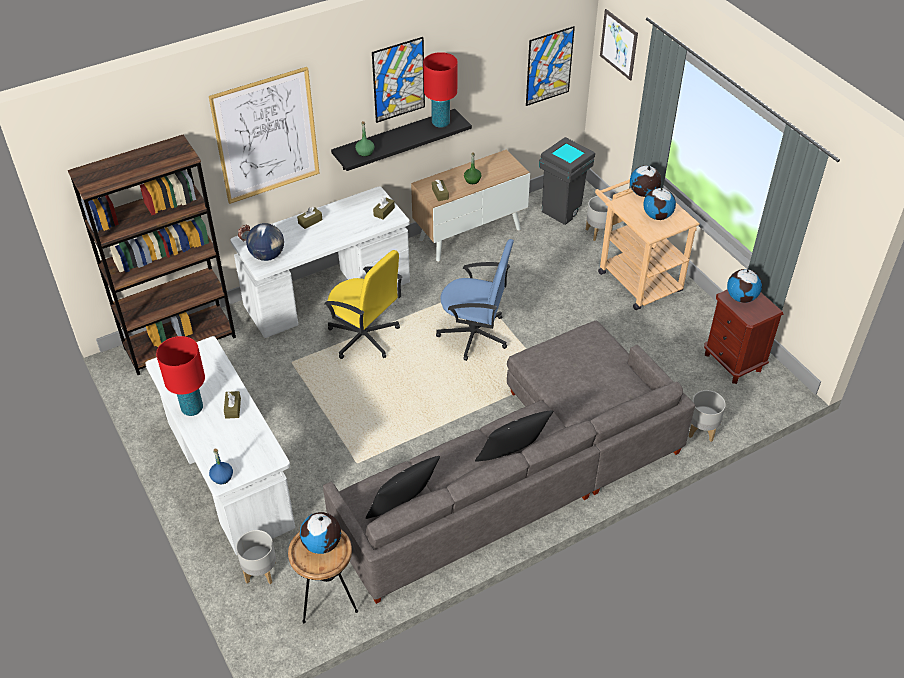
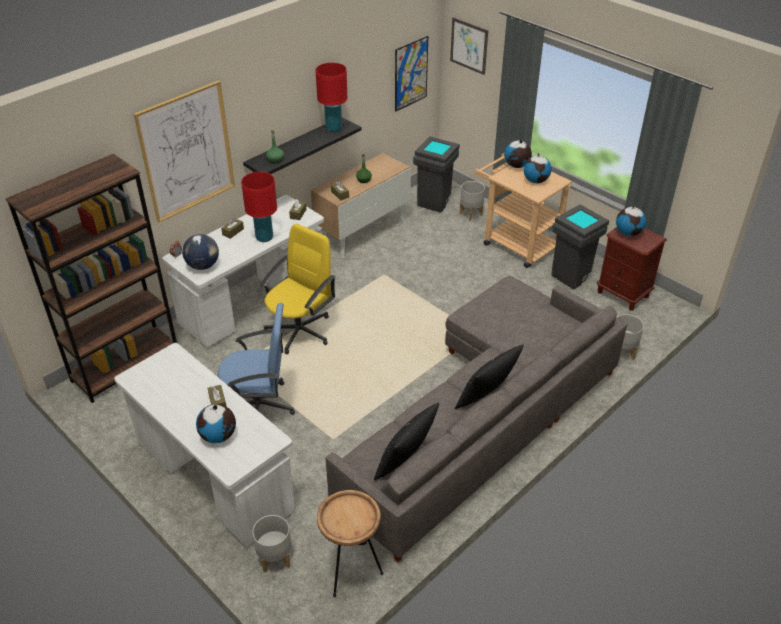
camera: 15 degrees left, 5 degrees down
red table lamp [156,336,205,416] -> red table lamp moved to [241,172,277,242]
blue bottle [209,449,233,484] -> none
globe [300,512,341,554] -> globe moved to [196,404,236,443]
yellow office chair [324,250,403,359] -> yellow office chair turned 75 degrees counterclockwise [260,224,336,354]
picture [372,37,425,123] -> none
blue office chair [436,239,514,361] -> blue office chair moved to [218,303,295,415]
none -> grey trash can [551,204,609,289]

